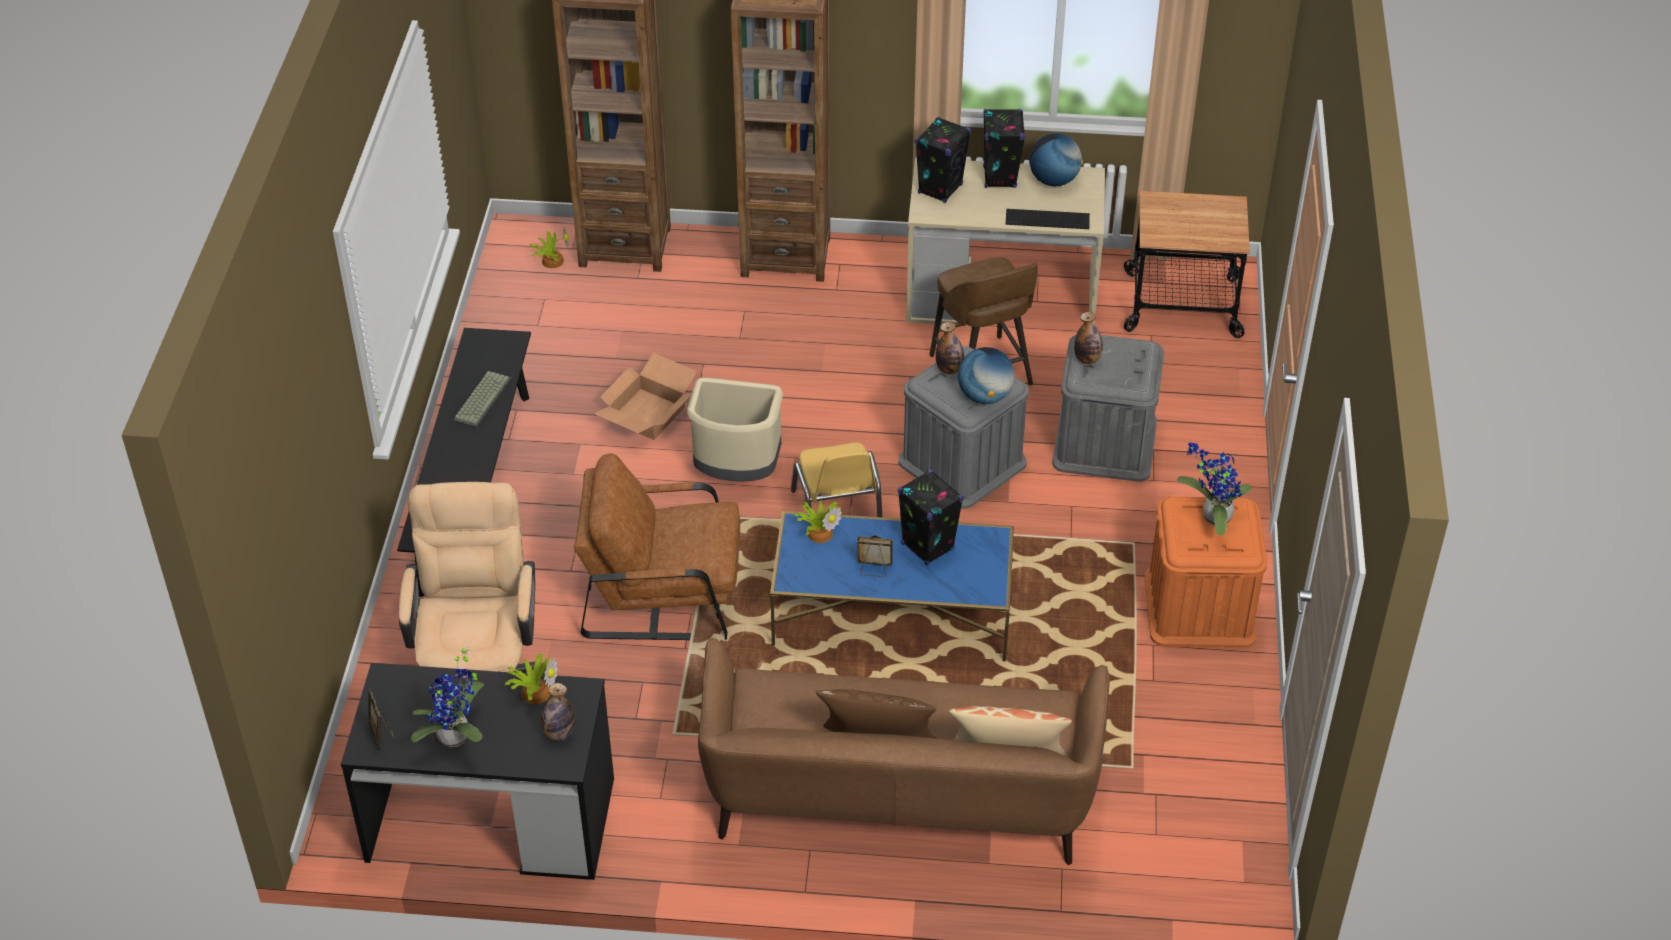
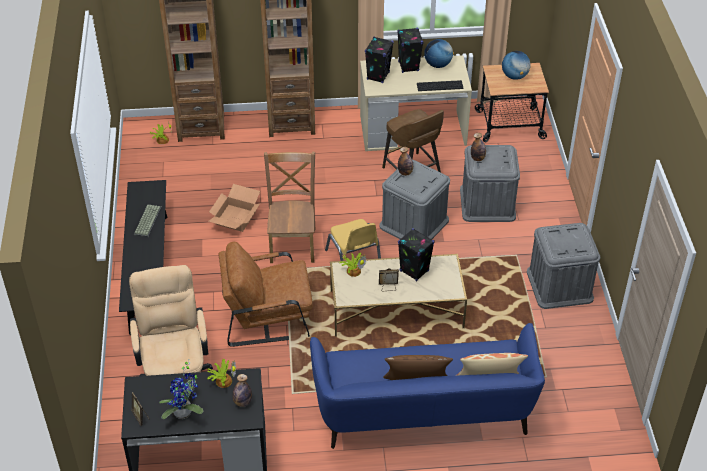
camera: 10 degrees left, 0 degrees up
beige trash can [687,378,783,482] -> brown chair [264,151,315,263]
brown sofa [698,638,1110,865] -> blue sofa [310,323,545,449]
blue coffee table [770,511,1014,661] -> beige coffee table [330,254,467,337]
globe [958,347,1015,404] -> globe moved to [502,51,531,80]
orange storage box [1145,497,1267,648] -> grey storage box [527,223,600,309]
potted plant [1177,442,1251,535] -> none

